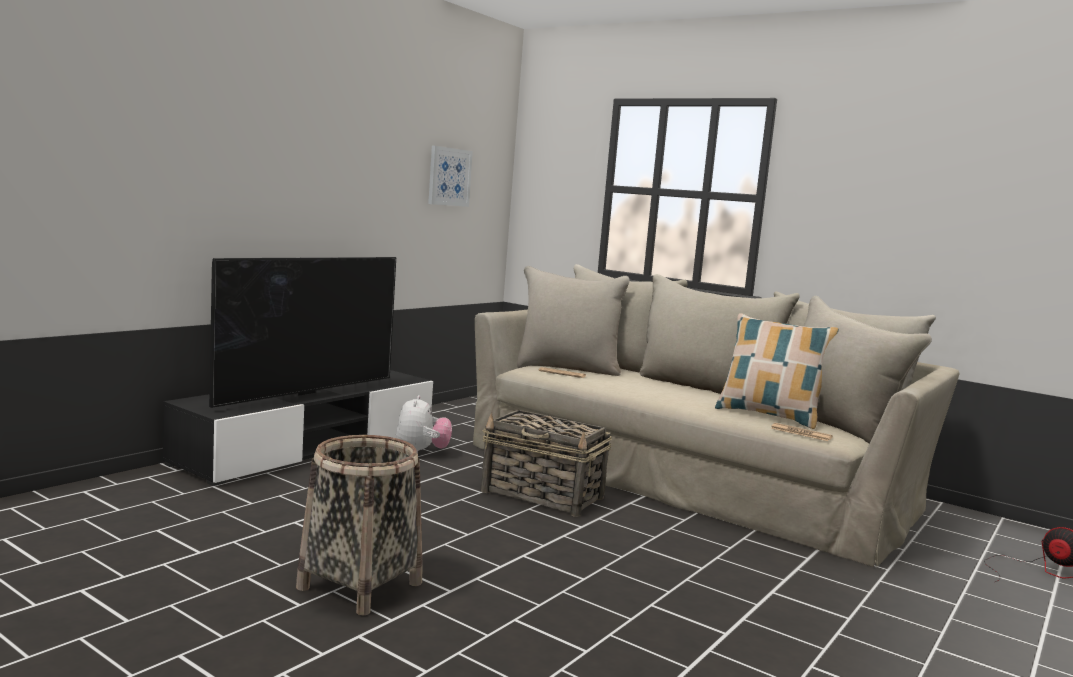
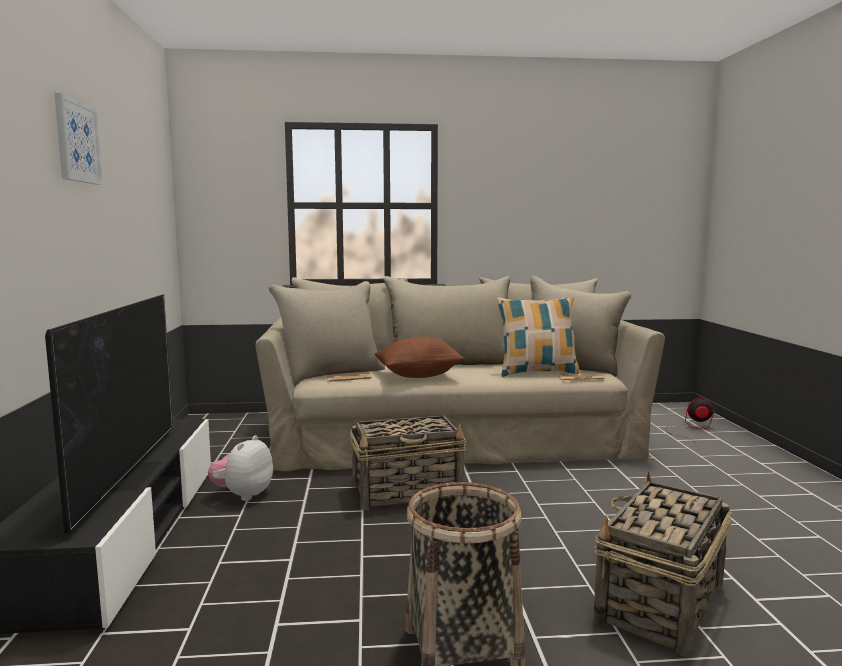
camera: 40 degrees left, 0 degrees up
plush toy [396,395,452,453] -> plush toy turned 120 degrees counterclockwise [208,435,273,501]
picture [428,146,473,207] -> picture moved to [54,93,103,185]
none -> brown pillow [375,337,464,378]
none -> basket [593,472,731,658]

